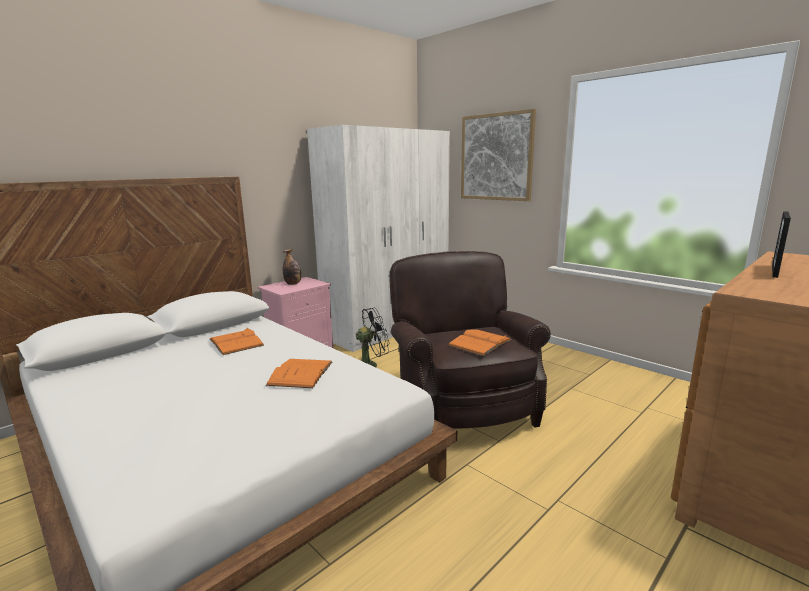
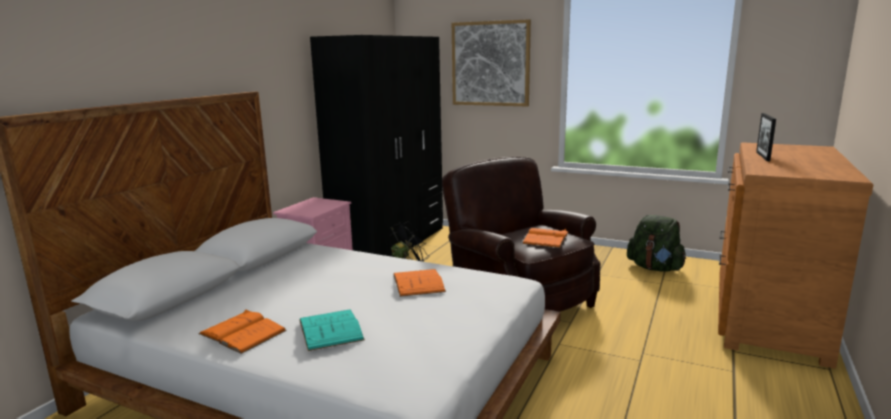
camera: 20 degrees left, 0 degrees up
orange book [210,328,264,355] -> orange book moved to [198,310,287,354]
bottle [283,249,301,285] -> none
white wardrobe [307,125,450,352] -> black wardrobe [310,35,443,257]
none -> turquoise book [299,309,365,351]
none -> green backpack [627,215,686,272]

